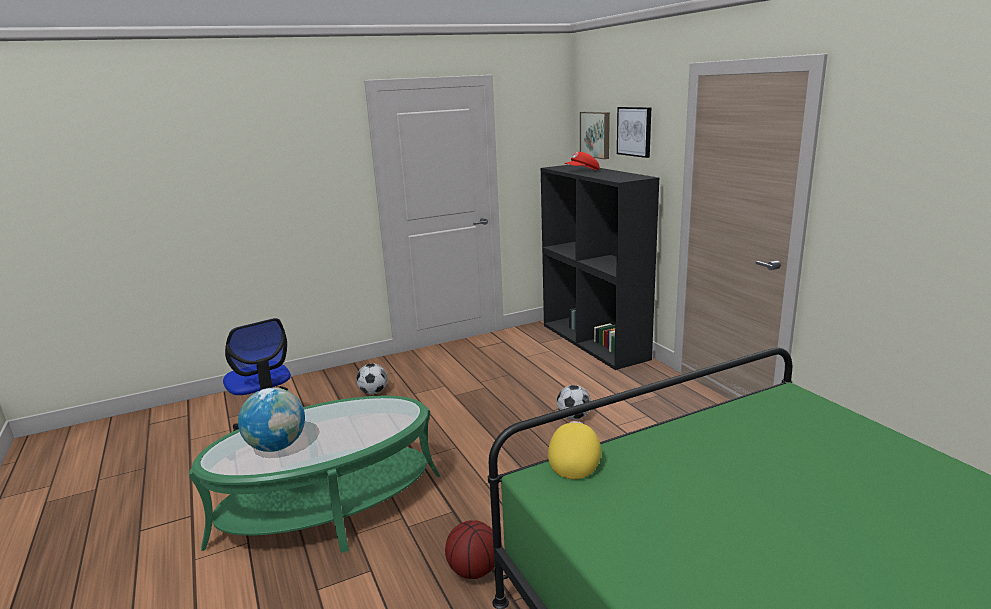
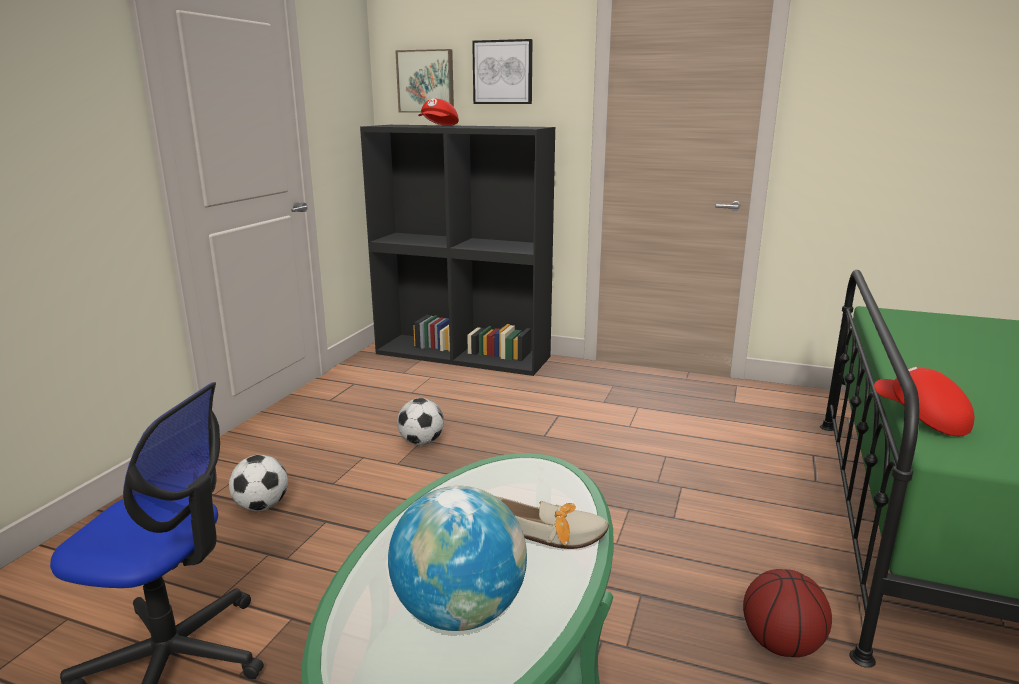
camera: 45 degrees left, 0 degrees up
yellow cap [548,421,601,479] -> red cap [874,367,974,436]
football [557,385,591,420] -> football moved to [397,398,444,445]
none -> shoe [495,496,609,549]

